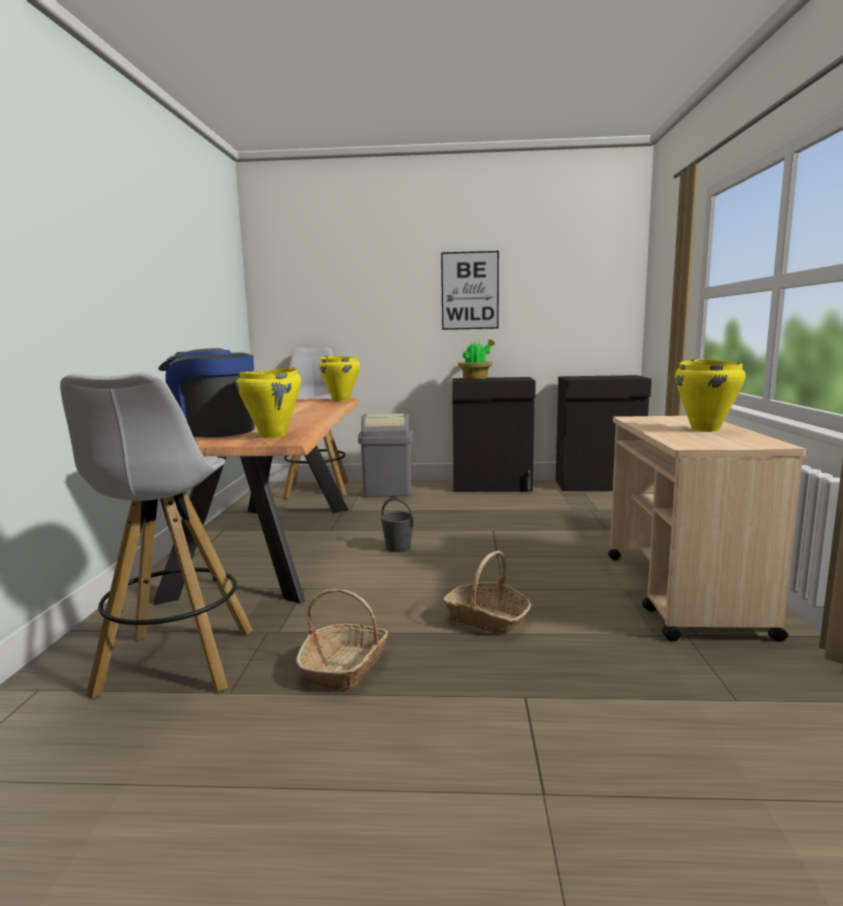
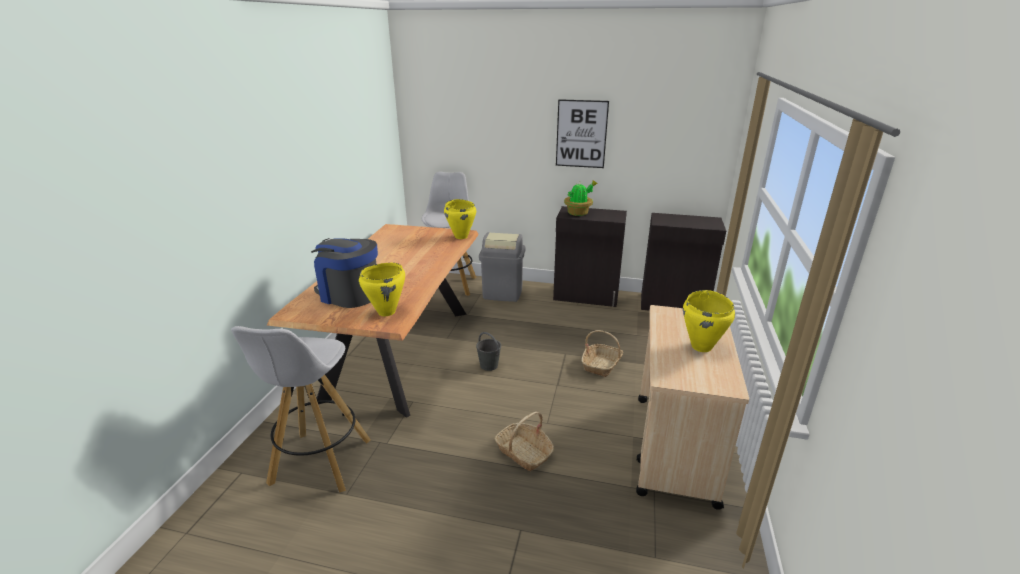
camera: 10 degrees right, 15 degrees up
basket [296,589,388,692] -> basket moved to [581,330,623,377]

